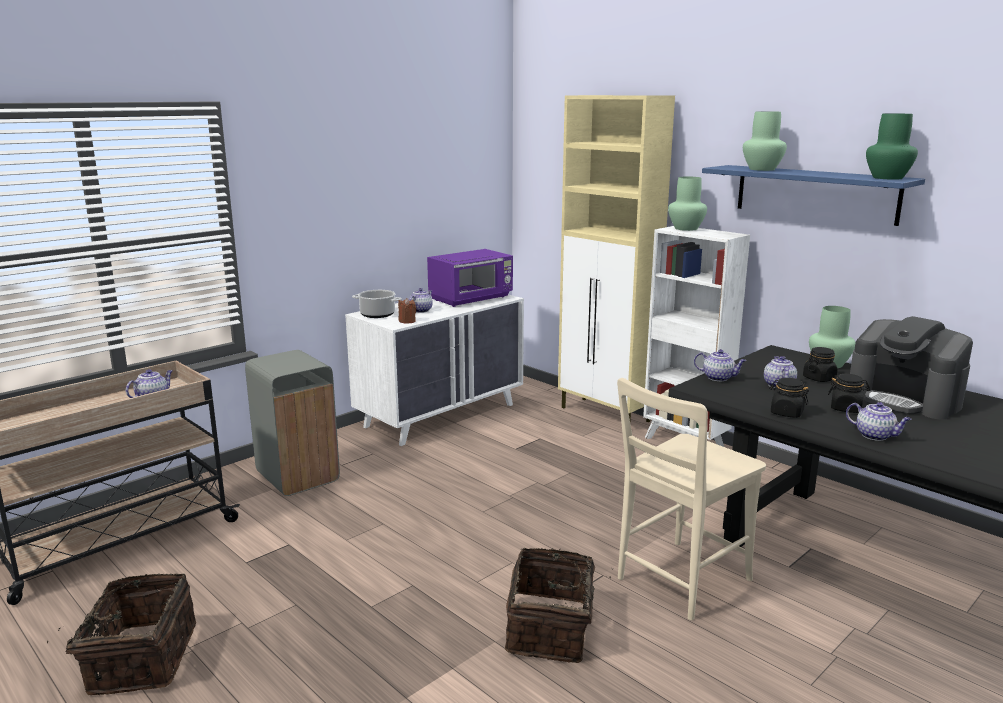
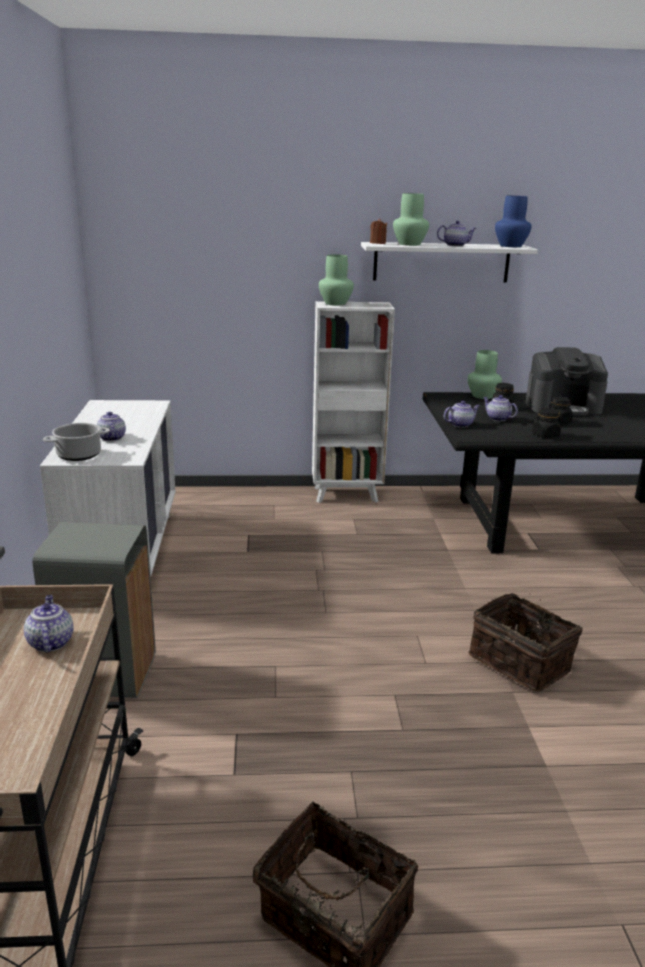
camera: 50 degrees left, 5 degrees up
brown candle [398,298,416,324] -> brown candle moved to [370,219,387,244]
purple microwave [427,249,513,307] -> none
beige cabinet [558,95,675,422] -> none
beige chair [617,378,766,620] -> none
blue shelf [702,165,925,226] -> white shelf [361,242,538,282]
teapot [846,402,912,441] -> teapot moved to [437,221,476,246]
green vase [866,113,918,180] -> blue vase [495,196,532,247]

